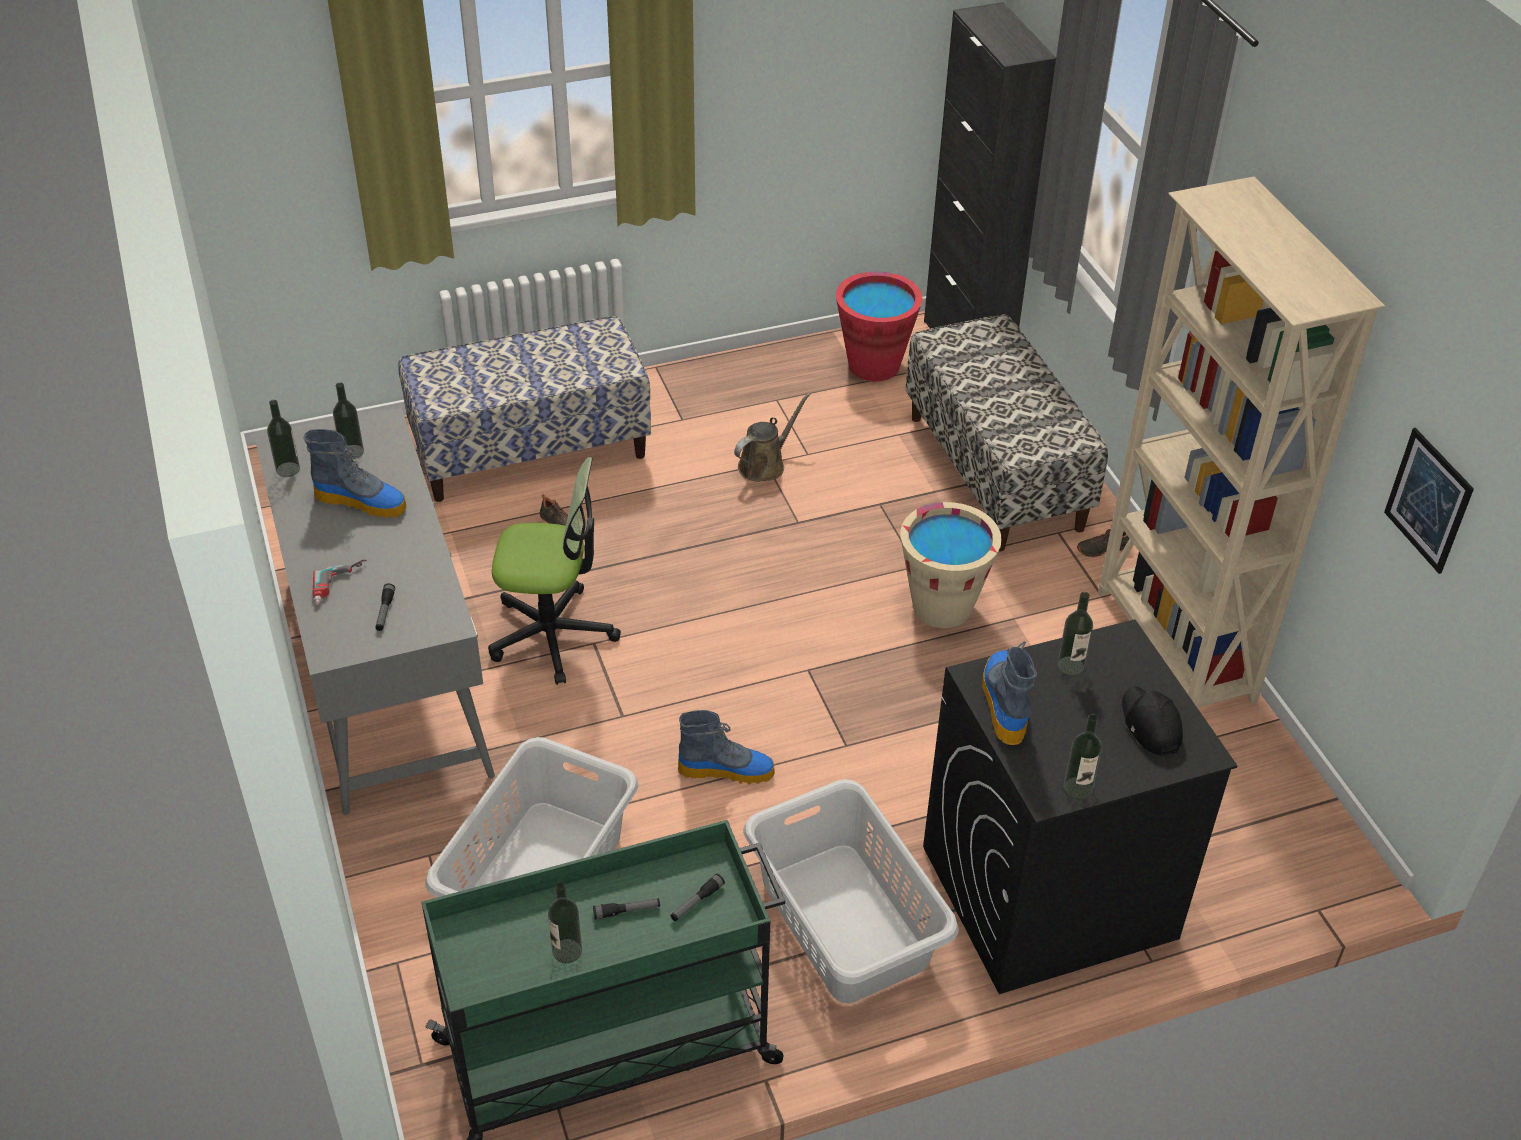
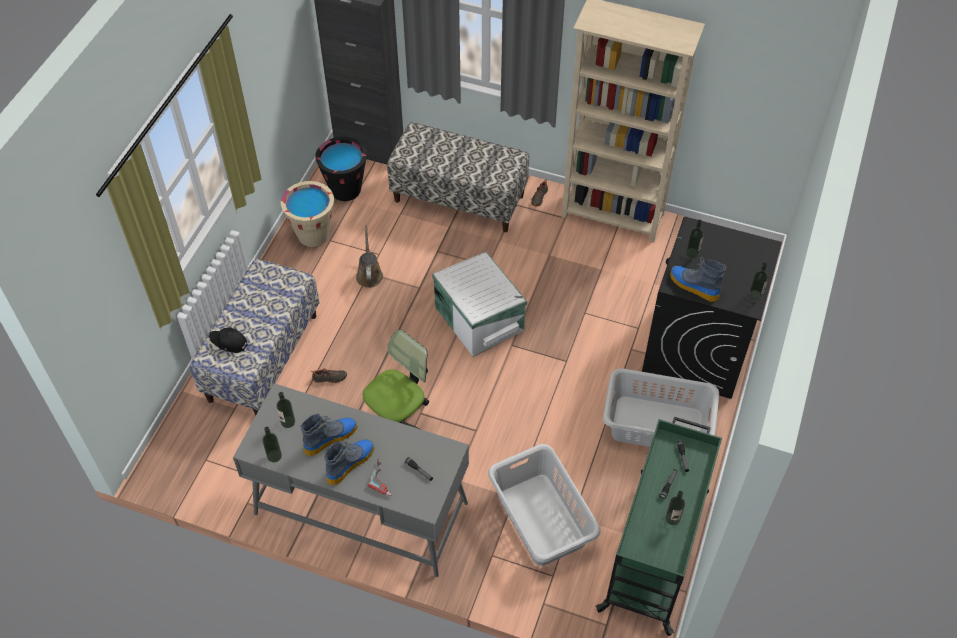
camera: 50 degrees left, 10 degrees up
boot [678,710,775,784] -> boot moved to [324,439,374,485]
red bucket [836,271,923,381] -> black bucket [315,137,367,201]
beige bucket [900,502,1002,628] -> beige bucket moved to [281,181,334,247]
black cap [1122,686,1183,755] -> black cap moved to [209,327,248,353]
picture [1384,428,1474,574] -> none
none -> white storage box [432,252,527,357]

